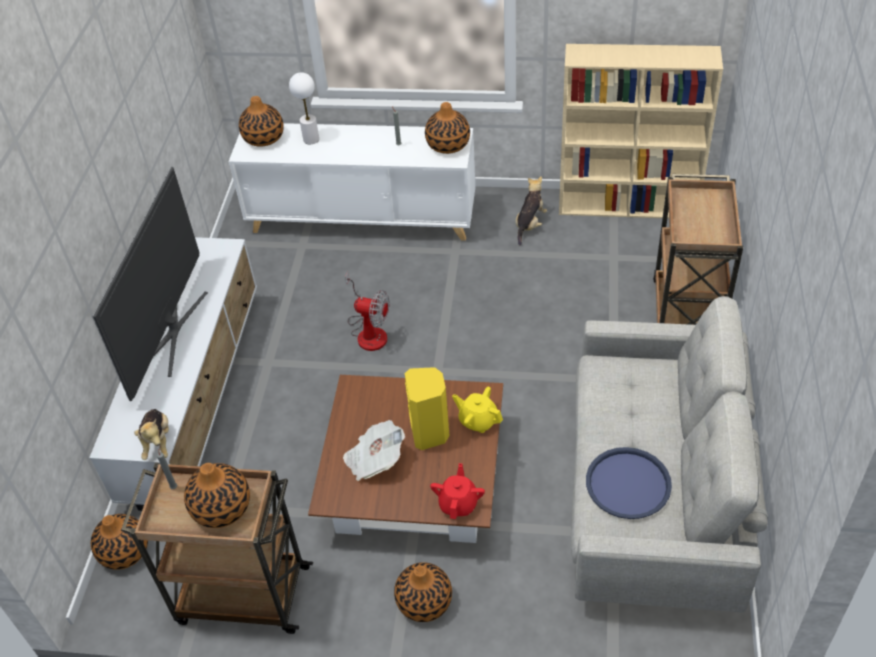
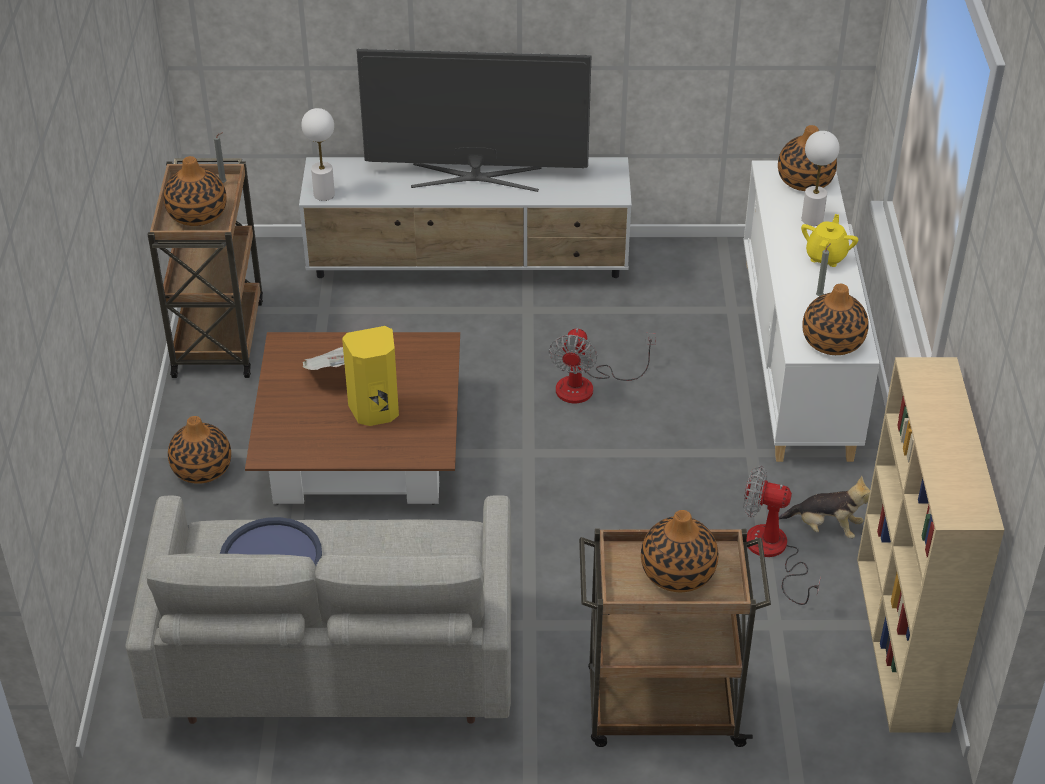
camera: 80 degrees right, 5 degrees down
vase [91,514,148,570] -> vase moved to [641,510,718,592]
plush toy [134,409,169,460] -> white table lamp [301,108,335,201]
red teapot [430,463,485,519] -> none
yellow teapot [452,387,503,433] -> yellow teapot moved to [801,214,858,267]
none -> fan [744,466,821,605]

